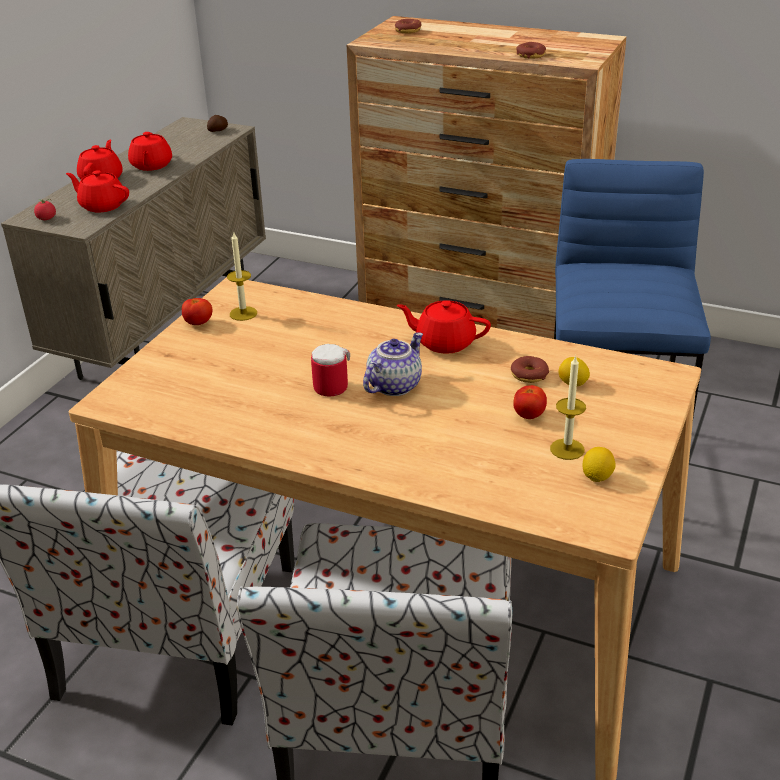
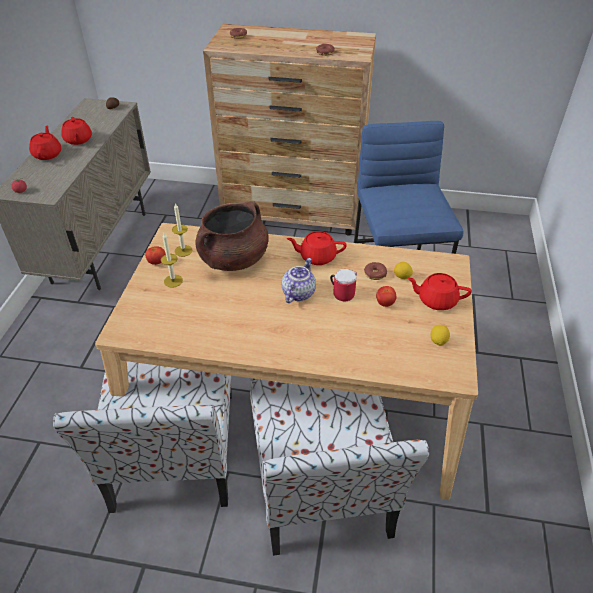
camera: 15 degrees left, 10 degrees up
red teapot [66,170,129,212] -> red teapot moved to [407,273,472,310]
mug [311,344,350,396] -> mug moved to [330,269,357,301]
candle [550,355,586,460] -> candle moved to [161,233,183,288]
none -> brown cooking pot [195,201,269,271]

